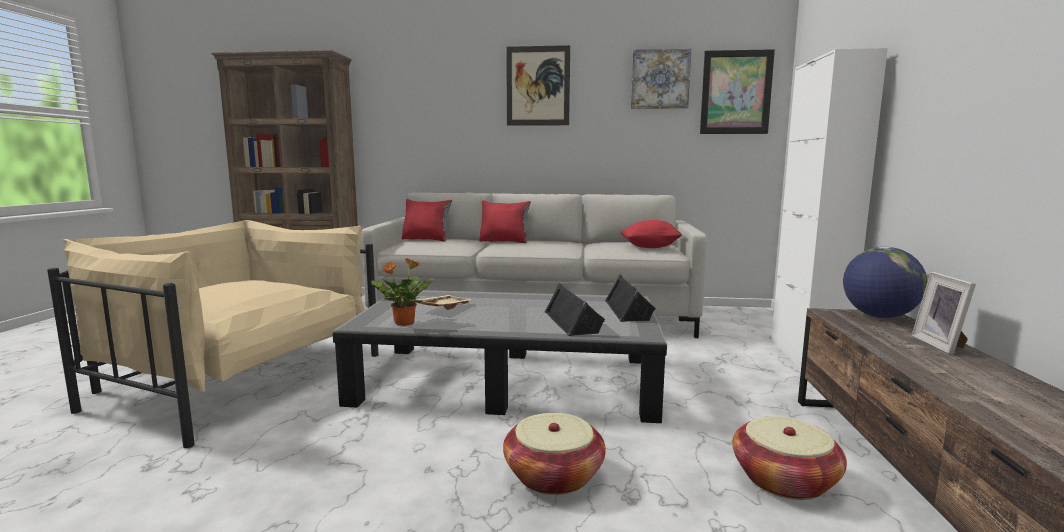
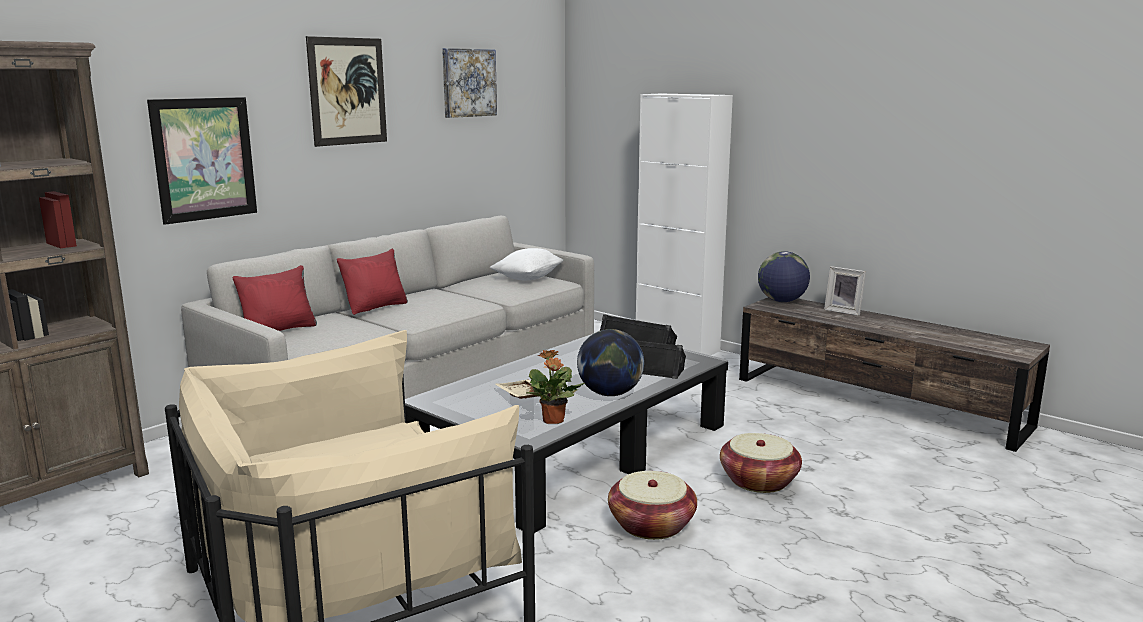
camera: 55 degrees left, 5 degrees up
red pillow [620,220,683,248] -> white pillow [490,248,564,280]
picture [700,49,775,134] -> picture moved to [147,97,257,225]
basket [732,416,847,500] -> basket moved to [608,471,697,540]
none -> globe [577,329,644,396]

